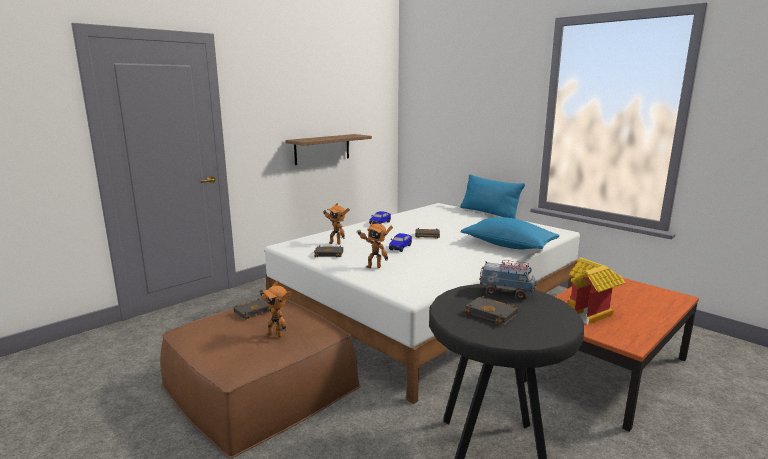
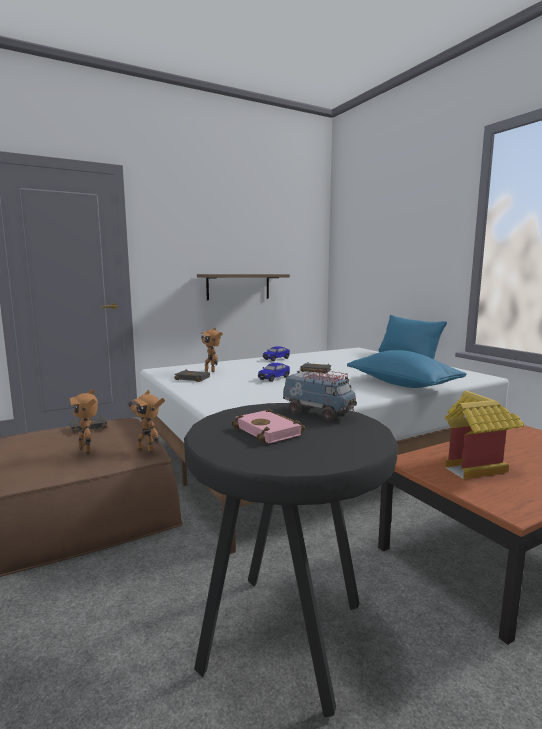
camera: 15 degrees right, 5 degrees down
toy robot [357,220,393,268] -> toy robot moved to [128,390,165,452]
black book [465,296,518,325] -> pink book [231,408,305,444]

